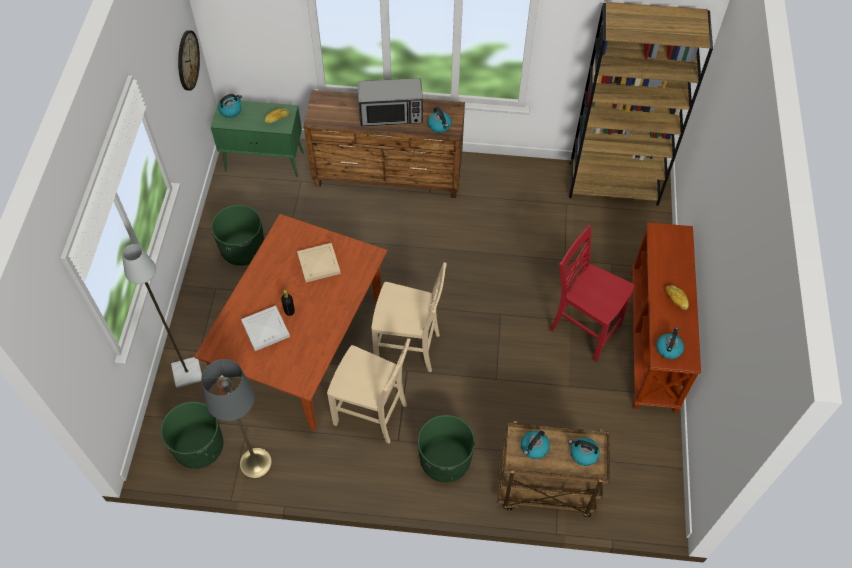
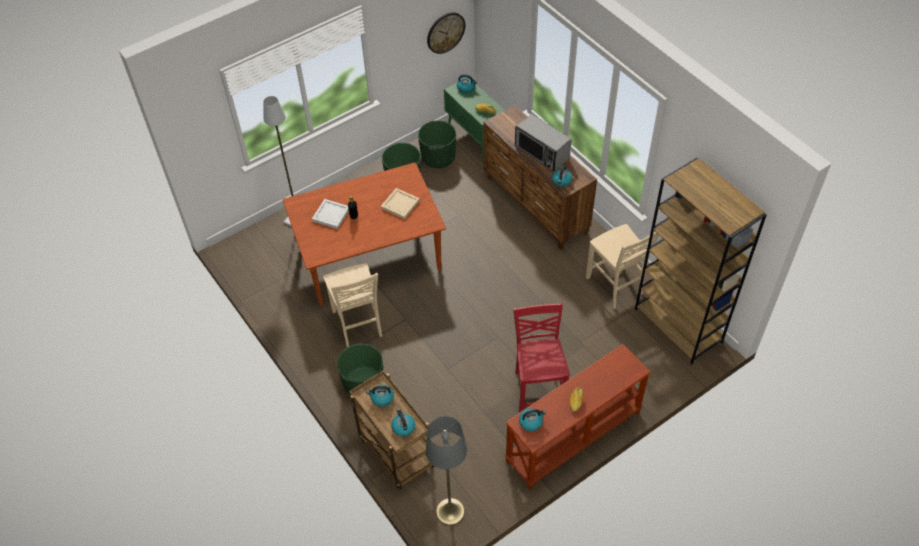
camera: 50 degrees right, 5 degrees down
green planter [161,402,223,469] -> green planter moved to [418,120,456,168]
grey floor lamp [201,359,272,479] -> grey floor lamp moved to [426,416,467,525]
beige chair [372,262,447,372] -> beige chair moved to [586,224,659,309]

